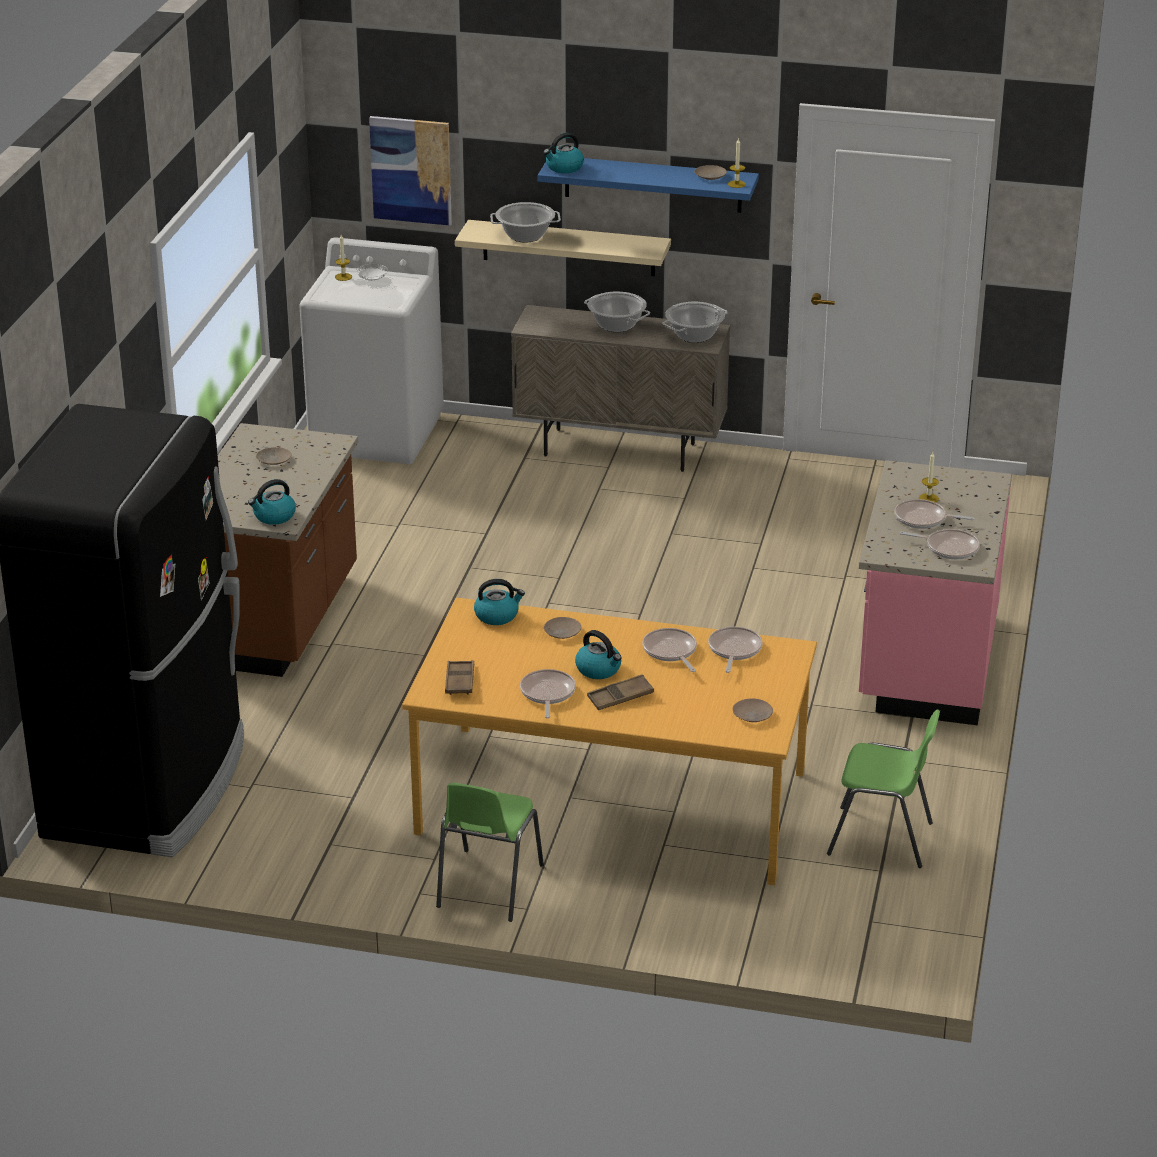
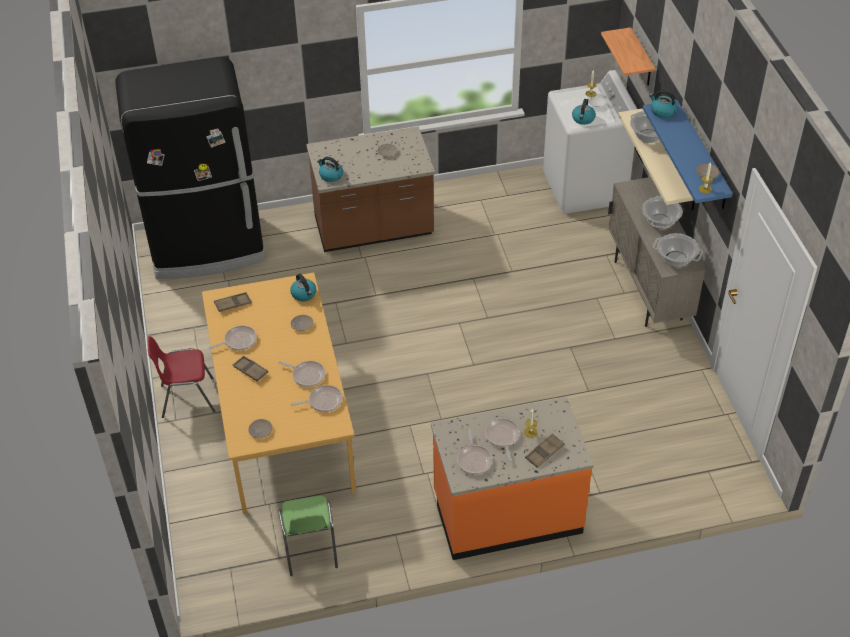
camera: 65 degrees right, 15 degrees up
picture [369,116,452,226] -> shelf [601,27,655,86]
green chair [436,783,544,922] -> red chair [148,336,216,418]
kettle [575,630,622,679] -> kettle moved to [572,99,596,125]
frying pan [642,628,697,672] -> frying pan turned 75 degrees clockwise [278,361,325,387]
pink counter [859,460,1012,725] -> orange counter [431,397,594,560]
none -> brown tray [525,433,565,468]

